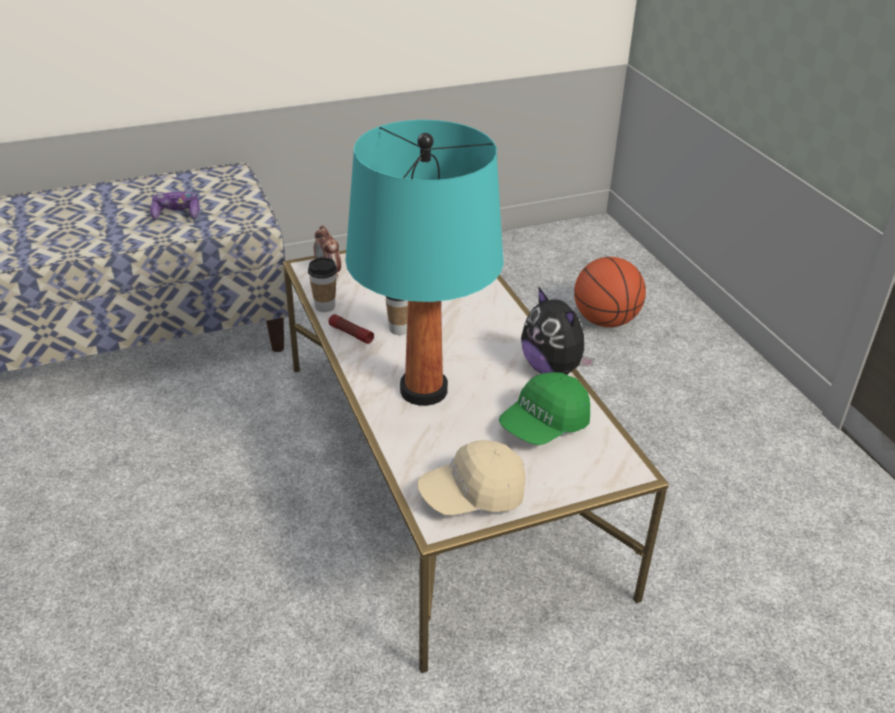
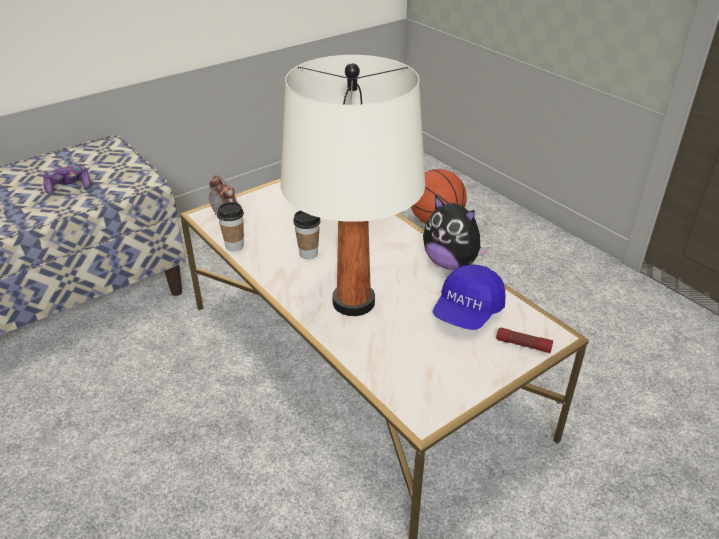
camera: 15 degrees left, 0 degrees up
flashlight [328,314,374,344] -> flashlight moved to [496,328,553,353]
turquoise table lamp [345,120,504,406] -> white table lamp [280,55,426,316]
beige cap [417,440,526,515] -> none
green cap [499,372,590,445] -> blue cap [433,264,505,330]

